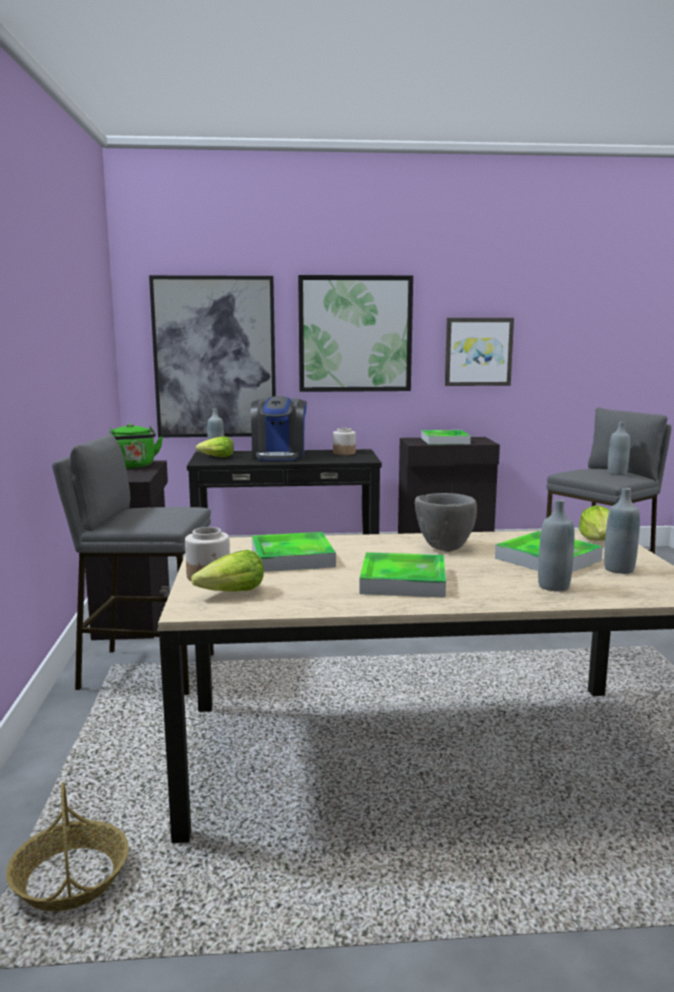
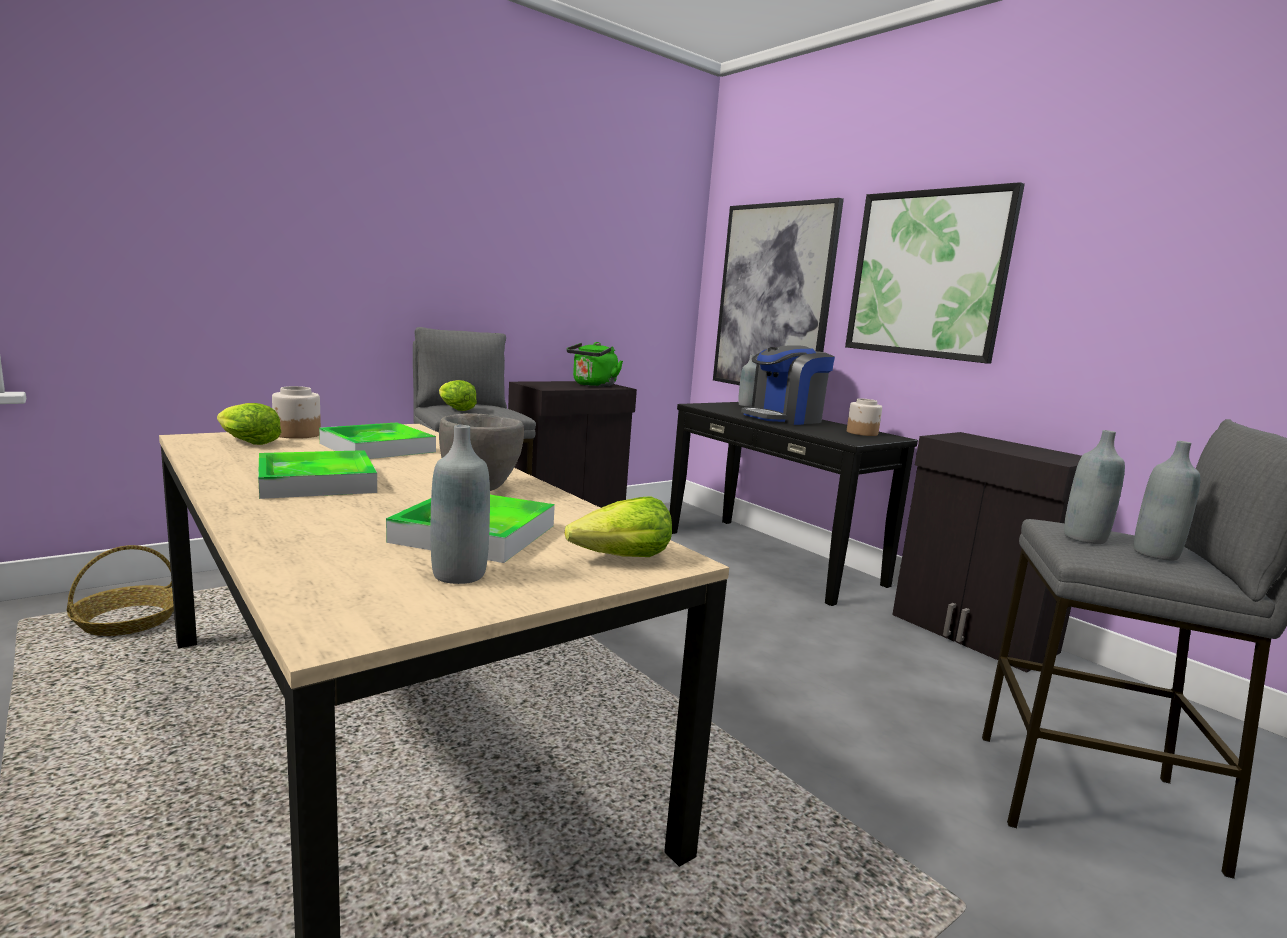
camera: 55 degrees right, 0 degrees up
lettuce [196,436,234,457] -> lettuce moved to [439,380,477,411]
tray [421,430,471,445] -> none
picture [445,318,514,386] -> none
grey bottle [538,499,574,592] -> grey bottle moved to [1064,430,1125,544]

